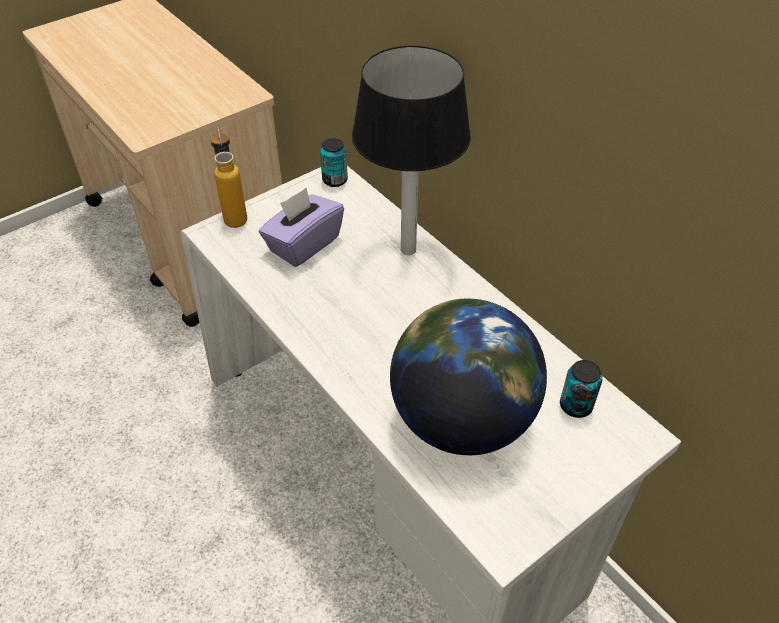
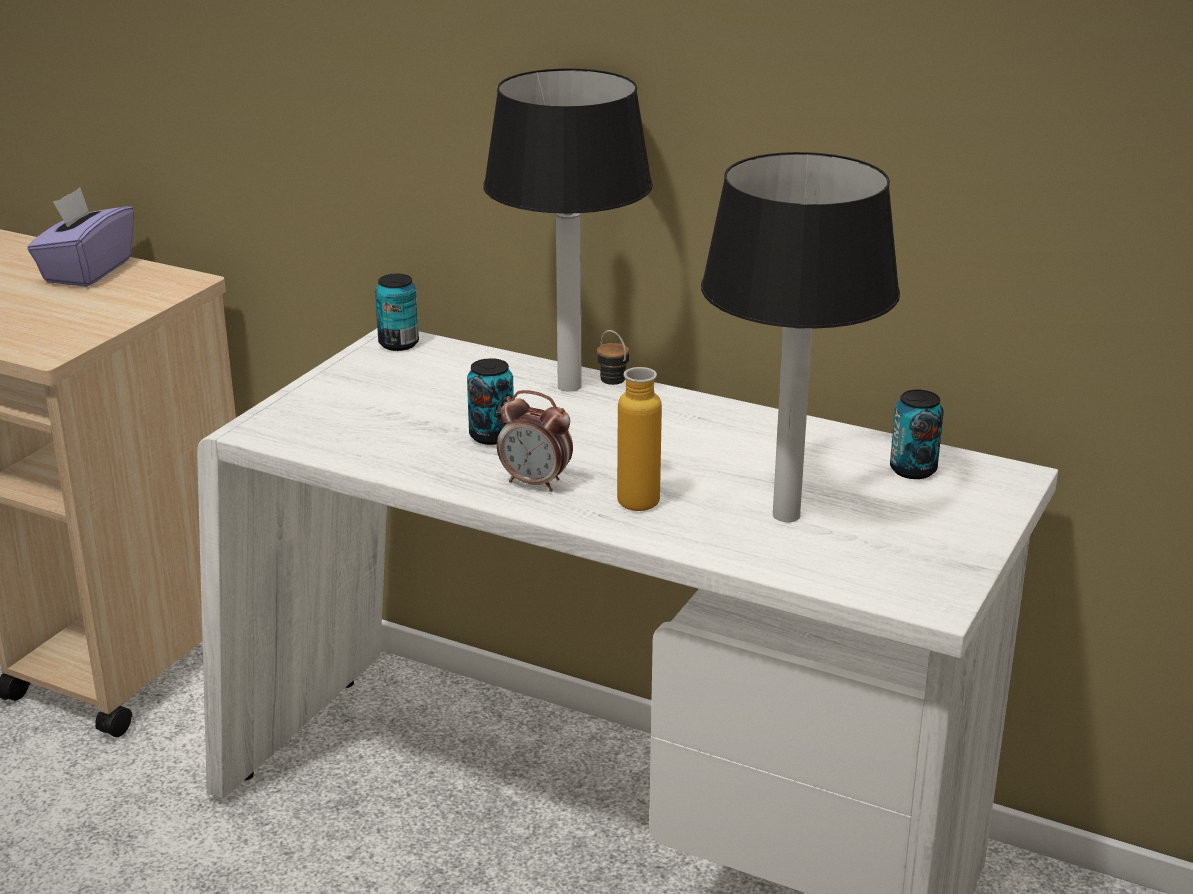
camera: 25 degrees left, 20 degrees down
bottle [211,126,247,228] -> bottle moved to [597,330,662,511]
purple tissue box [259,188,344,267] -> purple tissue box moved to [27,188,134,287]
globe [390,299,547,455] -> table lamp [701,152,900,522]
none -> can [467,358,514,445]
none -> alarm clock [497,390,573,492]

